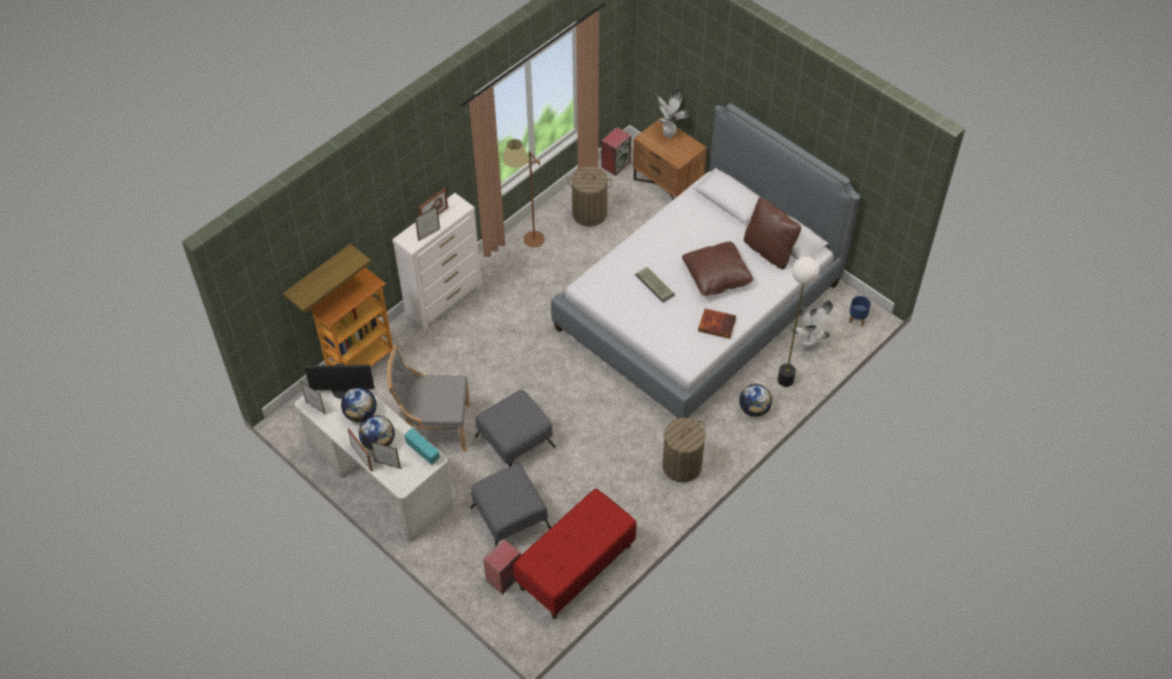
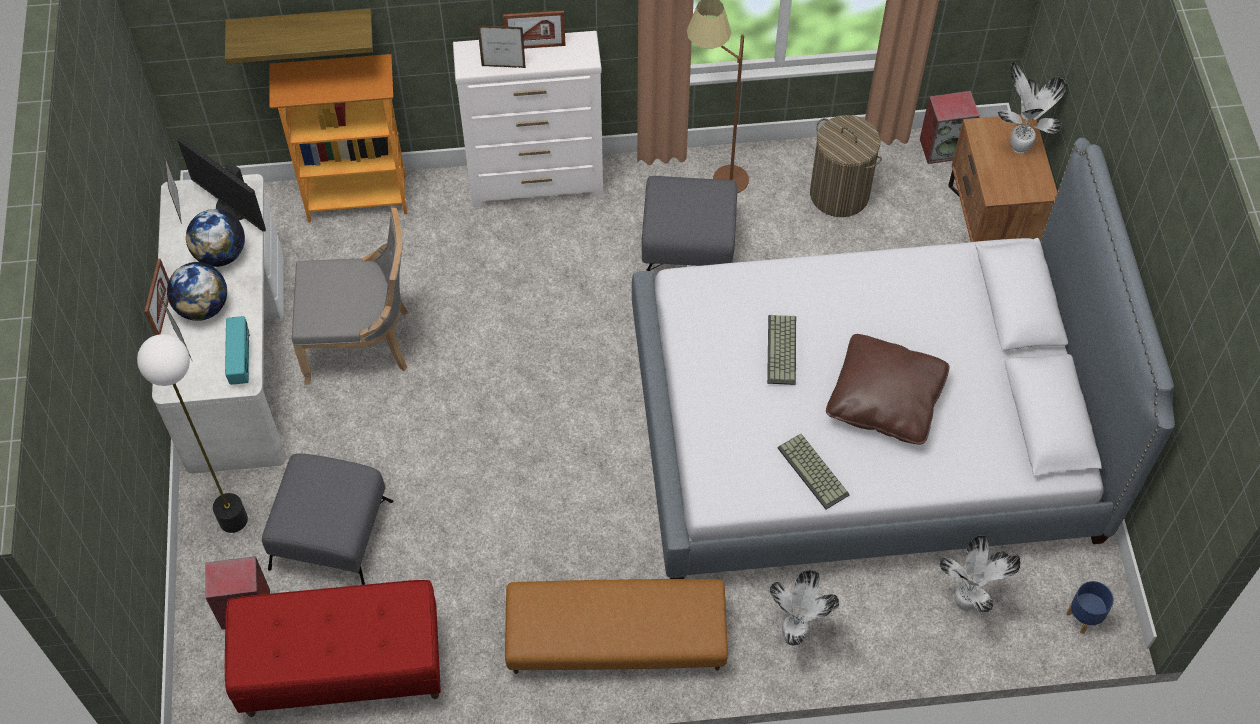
camera: 40 degrees right, 5 degrees up
grey chair [387,345,471,452] -> grey chair turned 135 degrees clockwise [292,208,408,385]
grey ottoman [475,389,556,467] -> grey ottoman moved to [642,176,737,271]
laundry basket [662,418,706,482] -> brown ottoman [505,579,728,674]
book [698,308,736,339] -> keyboard [778,434,850,509]
globe [739,384,772,417] -> potted plant [770,570,839,646]
brown pillow [744,197,801,270] -> none
floor lamp [778,257,819,387] -> floor lamp moved to [137,334,248,533]

